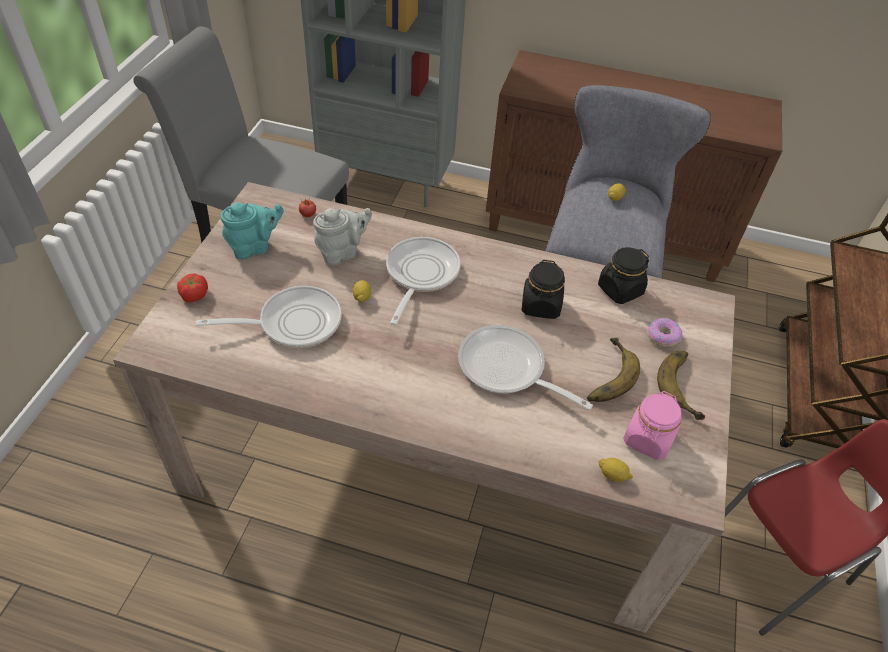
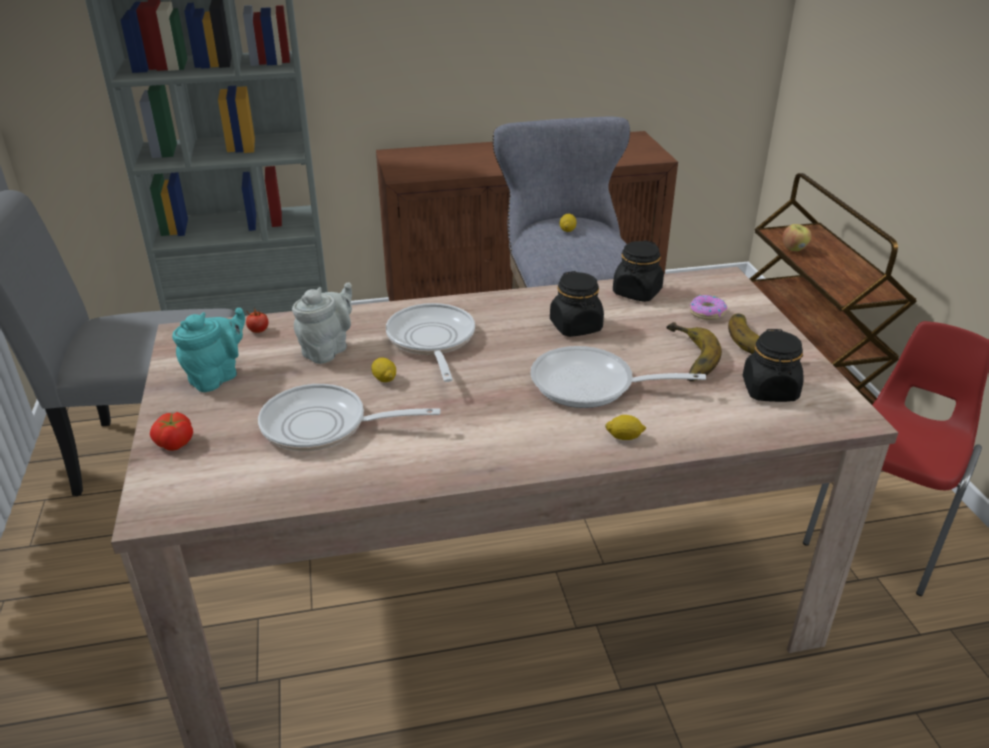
camera: 25 degrees left, 15 degrees down
frying pan [196,286,341,348] -> frying pan turned 135 degrees counterclockwise [258,384,441,451]
lemon [598,458,633,482] -> lemon moved to [605,415,646,440]
pink jar [623,391,682,460] -> black jar [743,329,804,402]
none -> apple [783,224,812,251]

